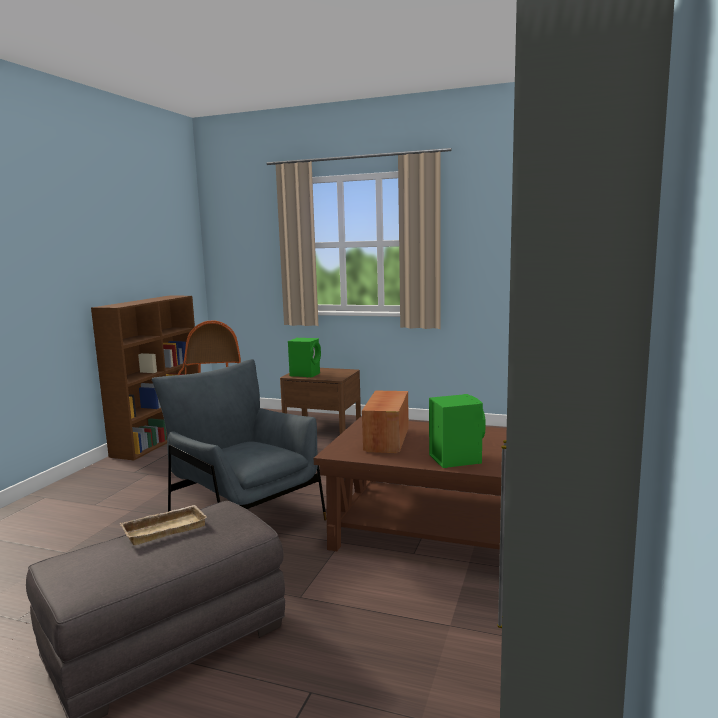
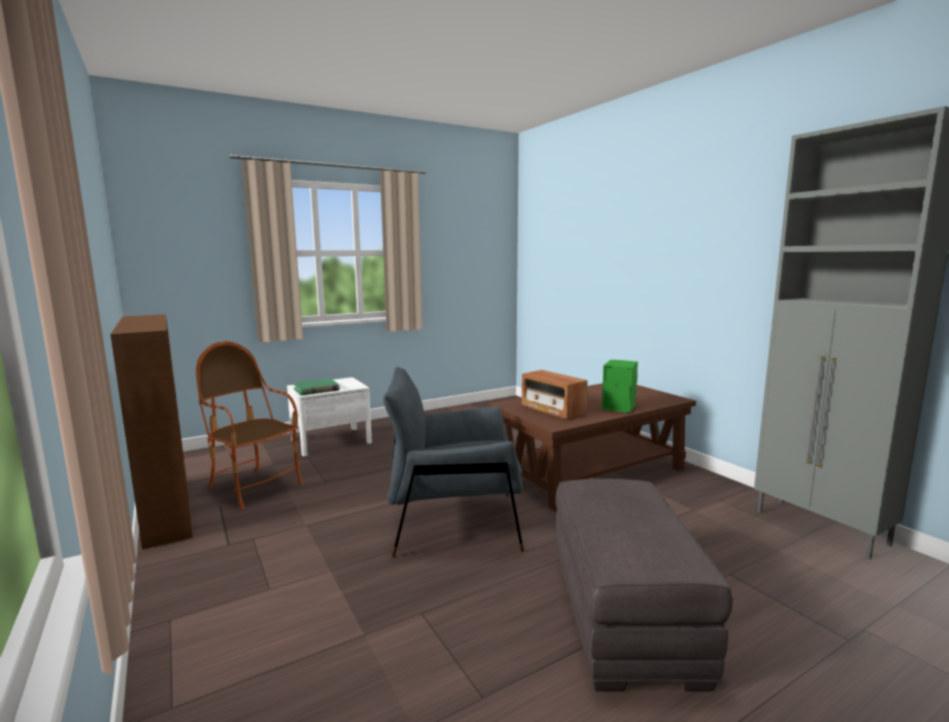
camera: 50 degrees left, 0 degrees up
beige tray [120,505,207,545] -> none
brown nightstand [280,368,361,434] -> white nightstand [287,377,372,456]
green speaker [288,338,321,377] -> green book [293,378,339,396]

